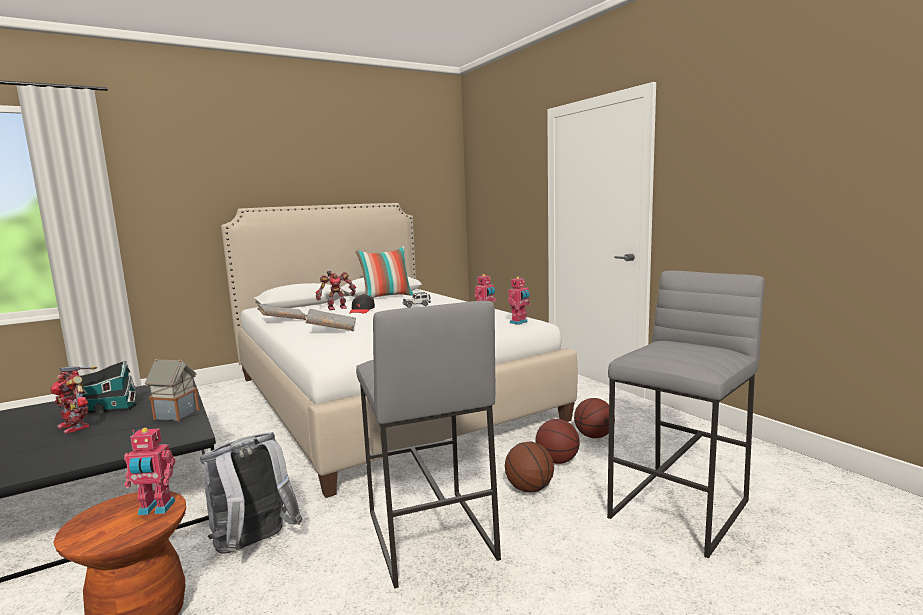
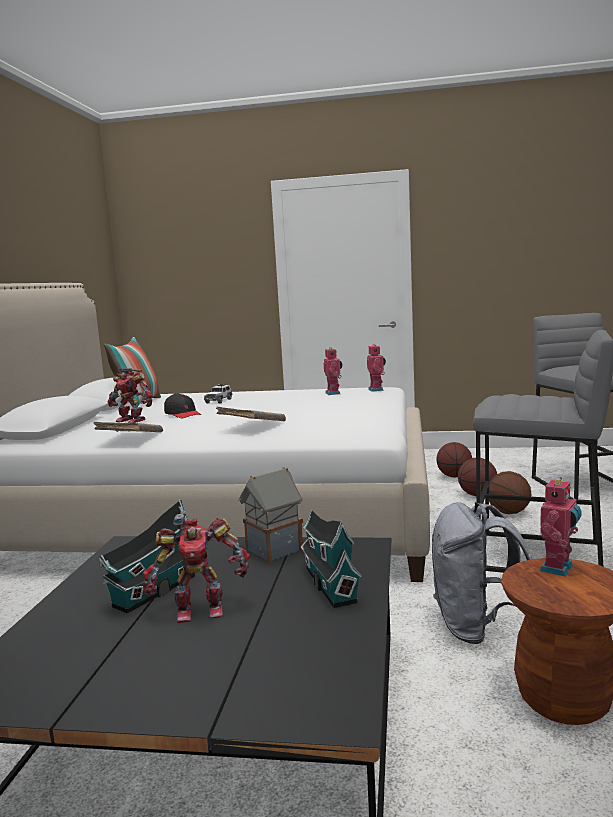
camera: 50 degrees left, 0 degrees up
toy robot [315,271,356,310] -> toy robot turned 105 degrees clockwise [107,368,153,423]
none -> toy house [300,509,362,608]

